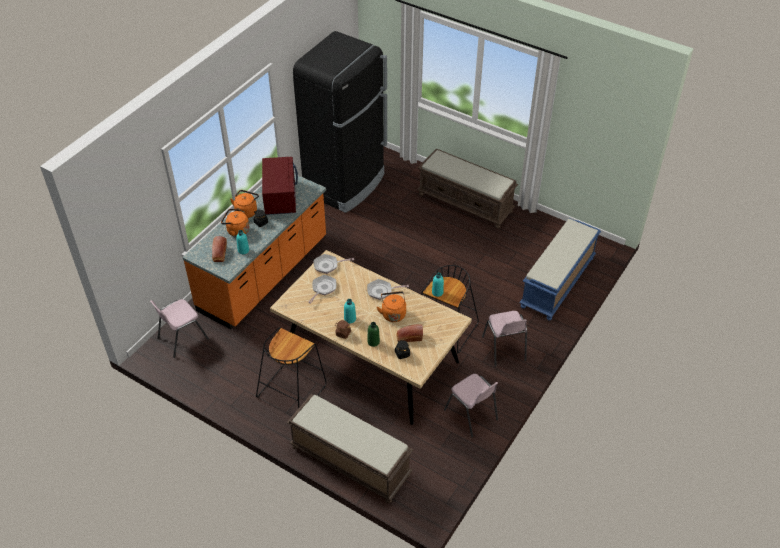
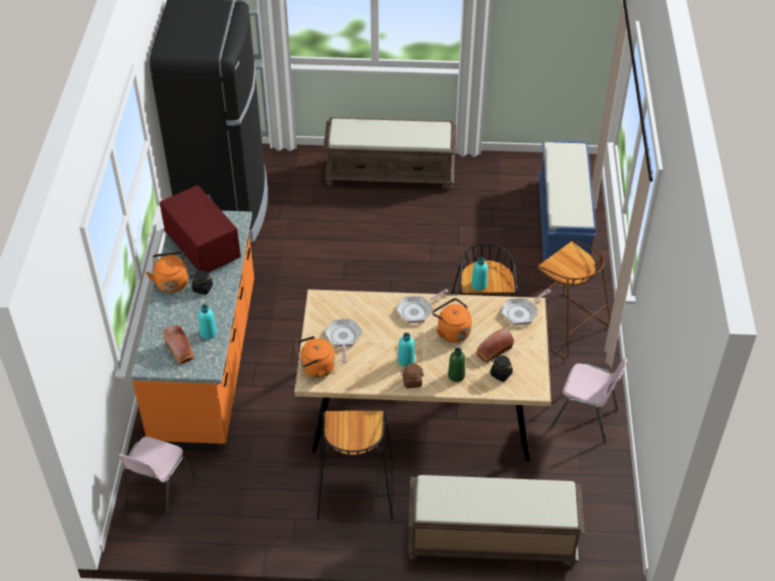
camera: 30 degrees left, 0 degrees up
orange kettle [221,209,249,237] -> orange kettle moved to [295,336,335,378]
frying pan [314,254,354,274] -> frying pan moved to [501,289,551,325]
pink chair [482,311,527,367] -> brown stool [528,240,610,359]

